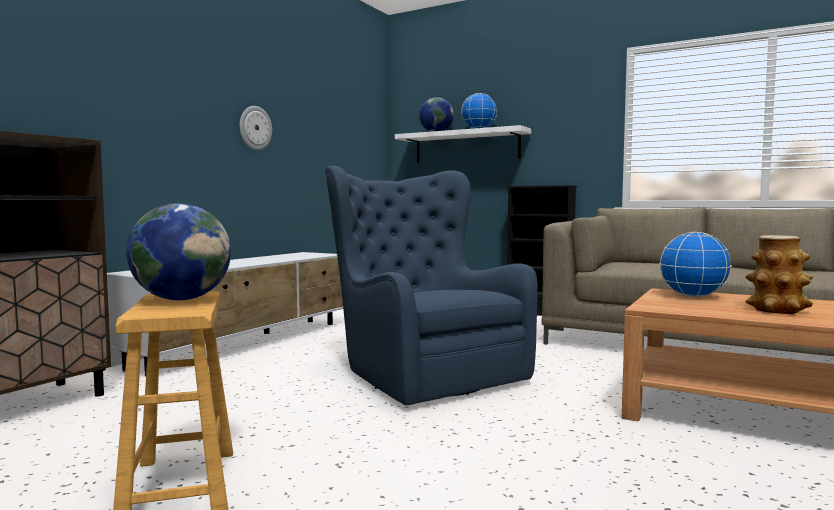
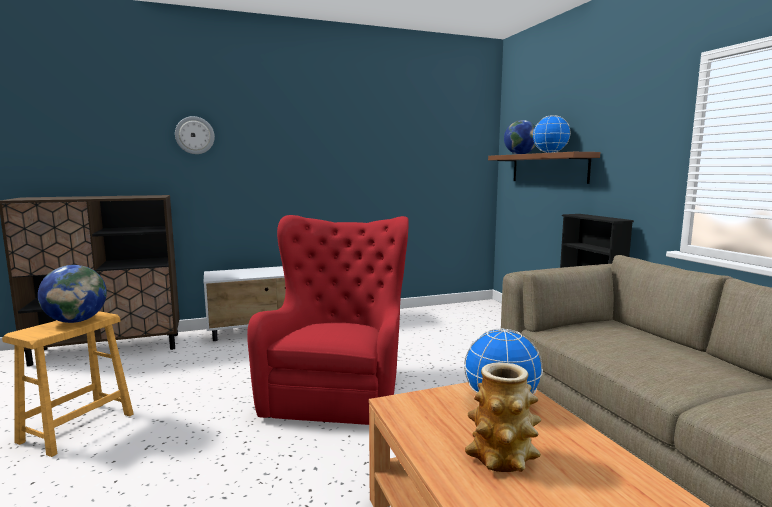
camera: 40 degrees right, 5 degrees up
wall clock [240,106,272,150] -> wall clock moved to [175,116,215,154]
blue armchair [325,166,538,405] -> red armchair [247,215,409,425]
white shelf [395,125,531,163] -> brown shelf [488,152,600,184]

